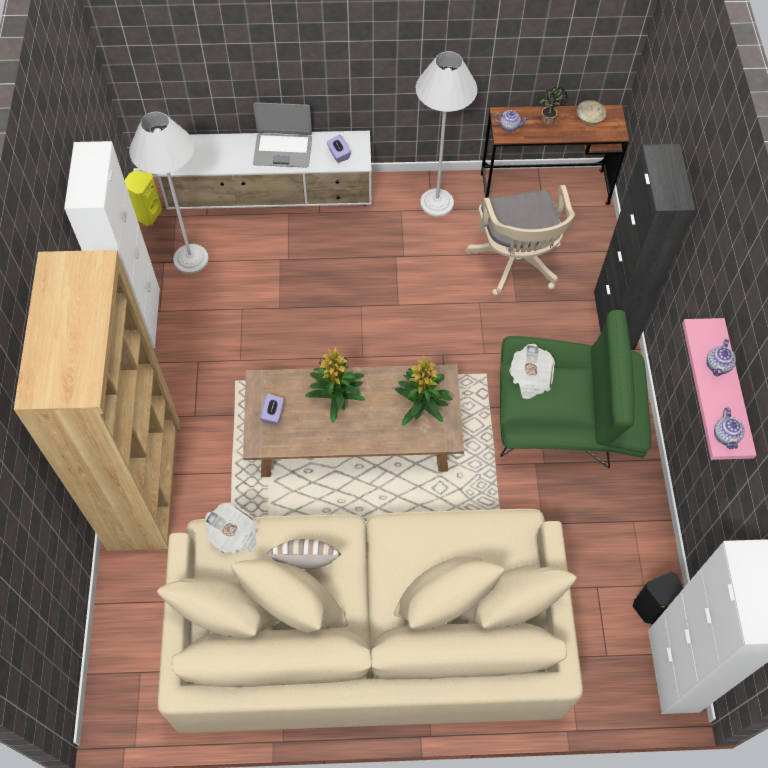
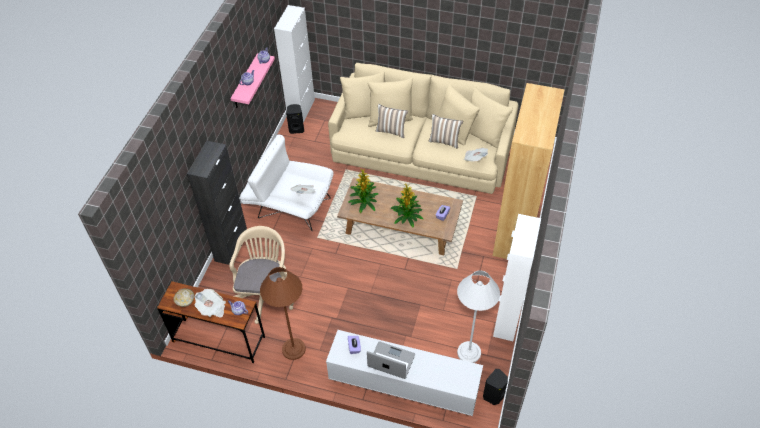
camera: 160 degrees left, 10 degrees down
yellow speaker [125,170,162,226] -> black speaker [483,369,508,405]
white floor lamp [415,51,477,217] -> brown floor lamp [260,267,306,360]
green armchair [500,310,651,468] -> white armchair [240,134,333,231]
potted plant [537,86,569,124] -> newspaper [195,289,226,317]
none -> pillow [376,104,408,138]

